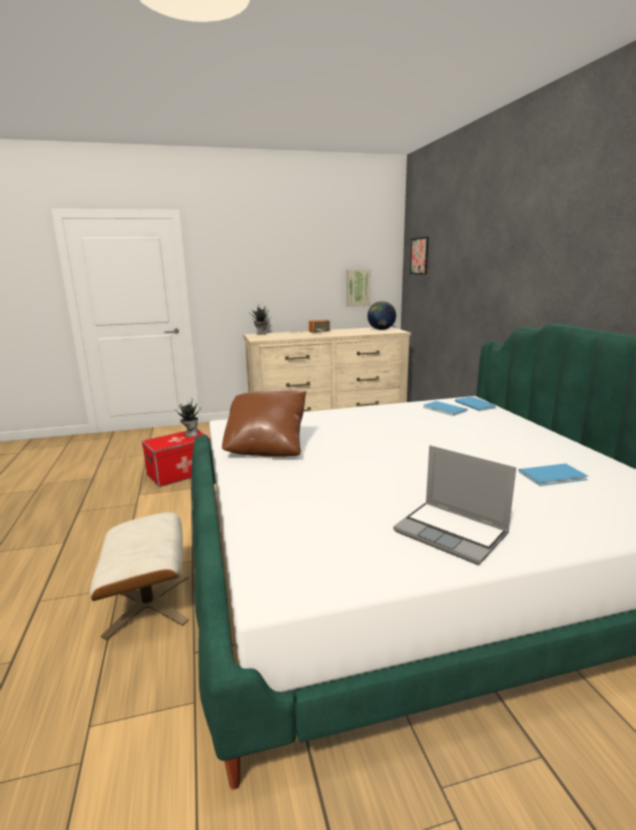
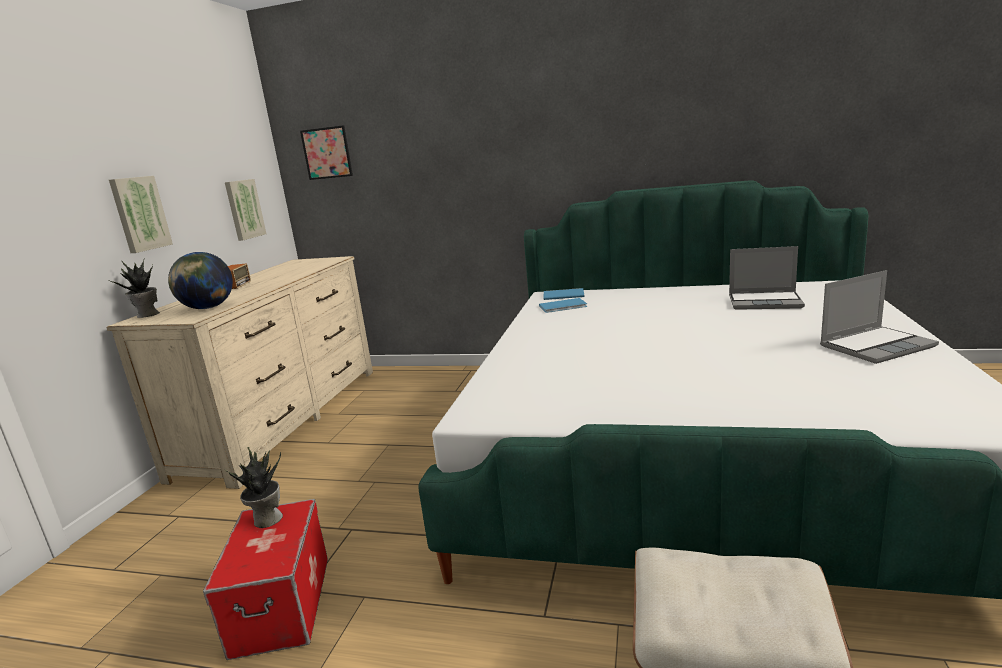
camera: 60 degrees left, 0 degrees up
brown pillow [222,390,306,457] -> none
globe [367,301,396,330] -> globe moved to [168,252,233,309]
blue book [518,463,588,486] -> laptop [729,246,805,310]
none -> picture [109,176,173,253]

